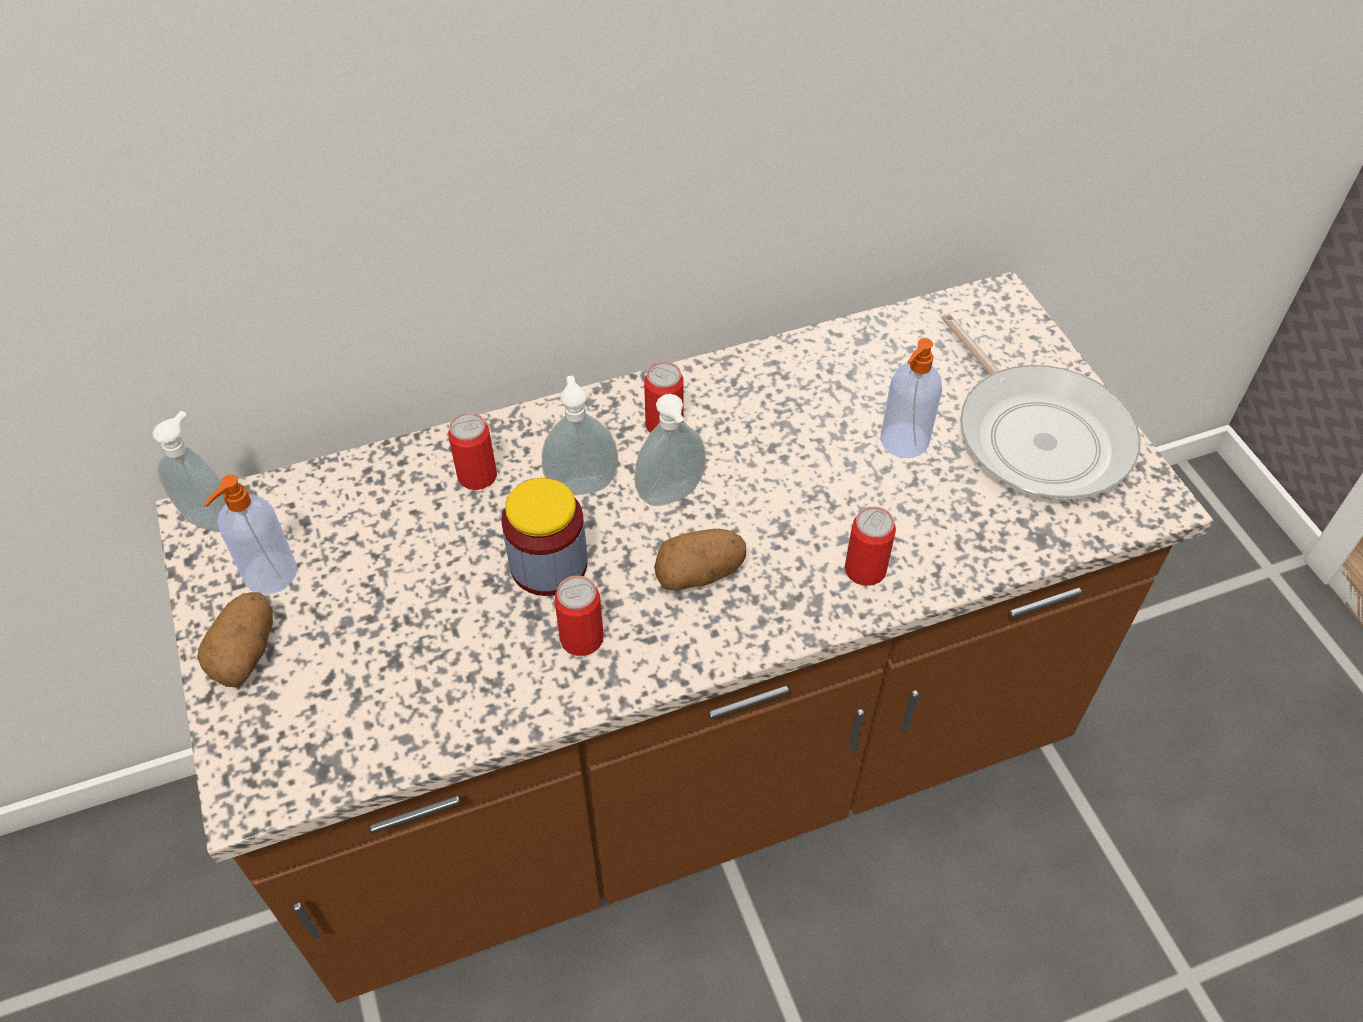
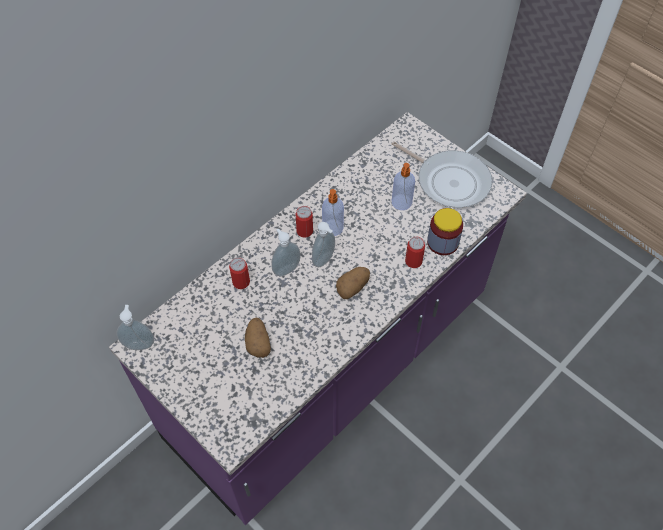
camera: 25 degrees left, 5 degrees up
brown counter [156,271,1213,1003] -> purple counter [109,112,527,525]
potato [197,592,273,687] -> potato moved to [245,318,271,358]
soap dispenser [204,475,297,594] -> soap dispenser moved to [322,189,344,236]
jar [501,478,588,596] -> jar moved to [427,208,463,255]
can [555,575,604,656] -> none

